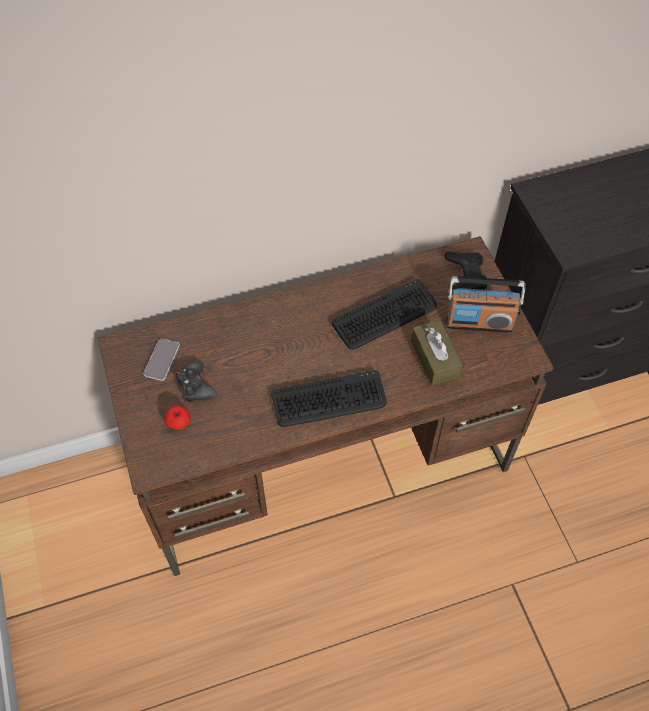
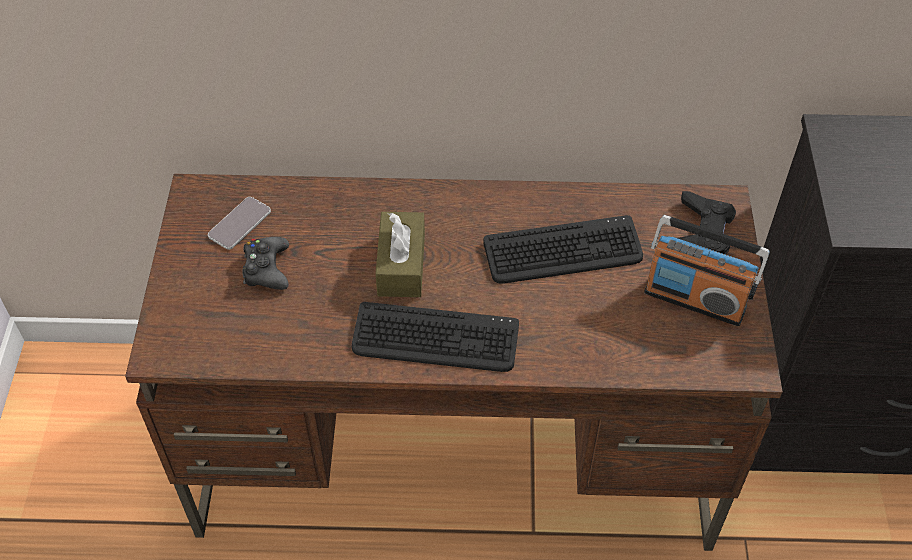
camera: 20 degrees right, 5 degrees down
apple [164,405,191,430] -> none
brown tissue box [411,320,463,386] -> brown tissue box moved to [375,212,425,297]

